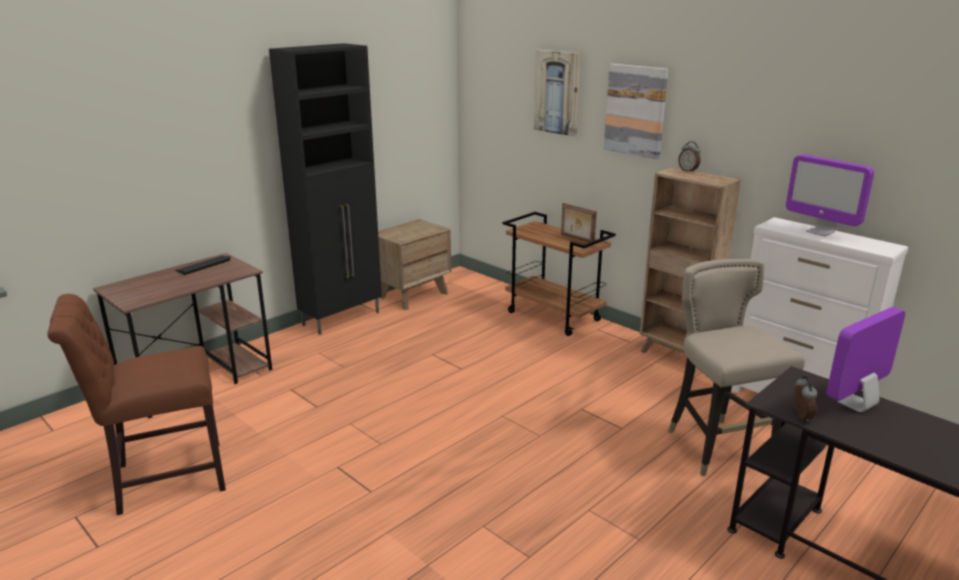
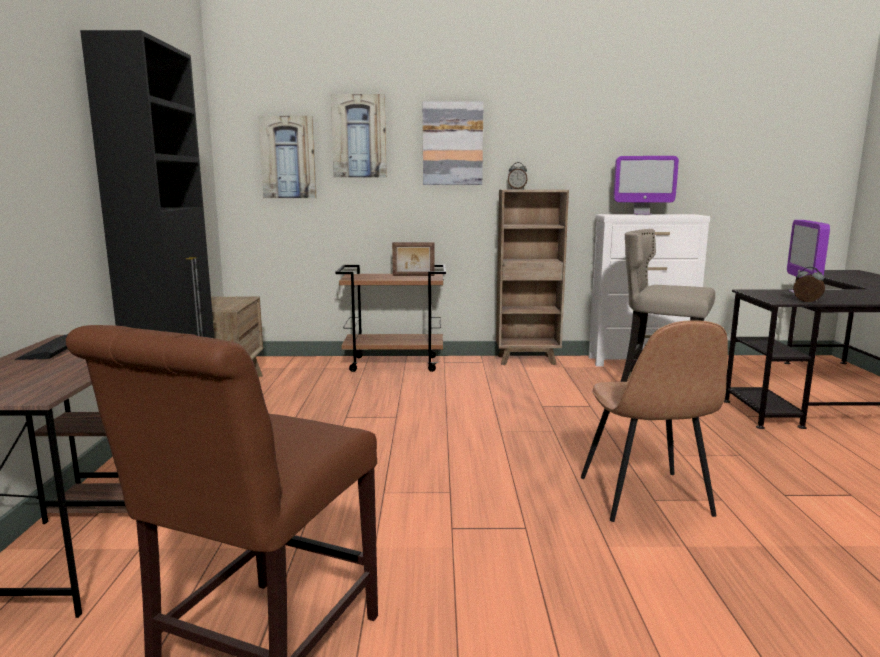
camera: 45 degrees left, 10 degrees down
none -> picture [258,116,316,198]
none -> brown chair [581,320,728,522]

